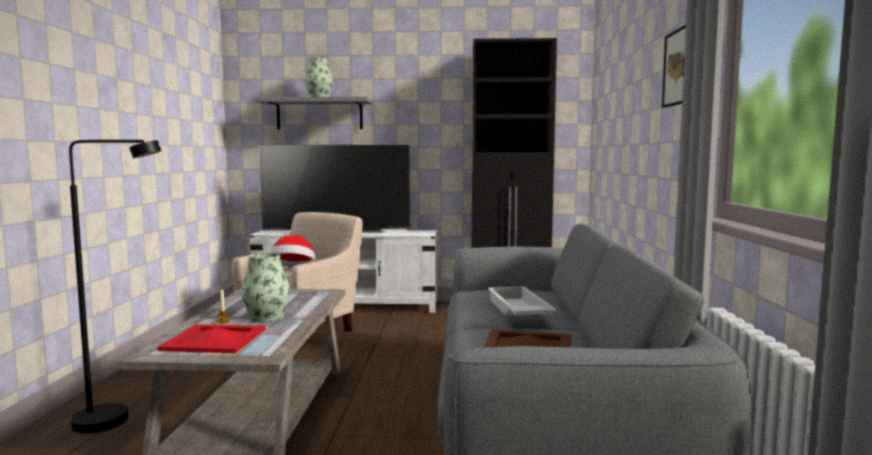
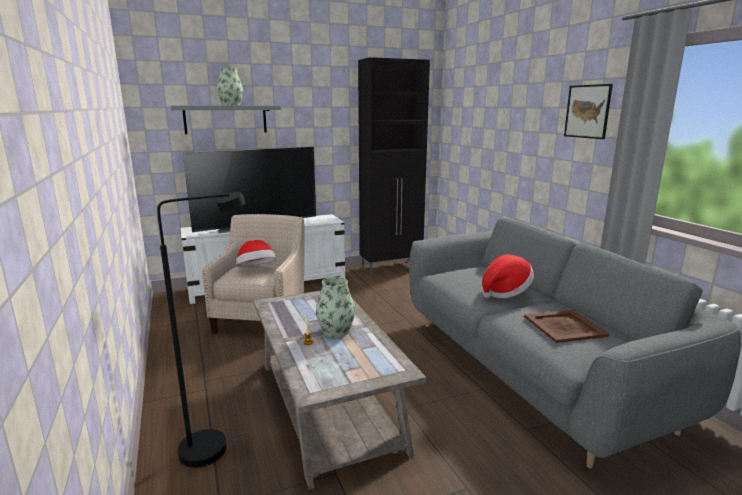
camera: 25 degrees left, 10 degrees up
red tray [158,324,266,353] -> none
white tray [488,286,557,315] -> hat [482,254,534,298]

